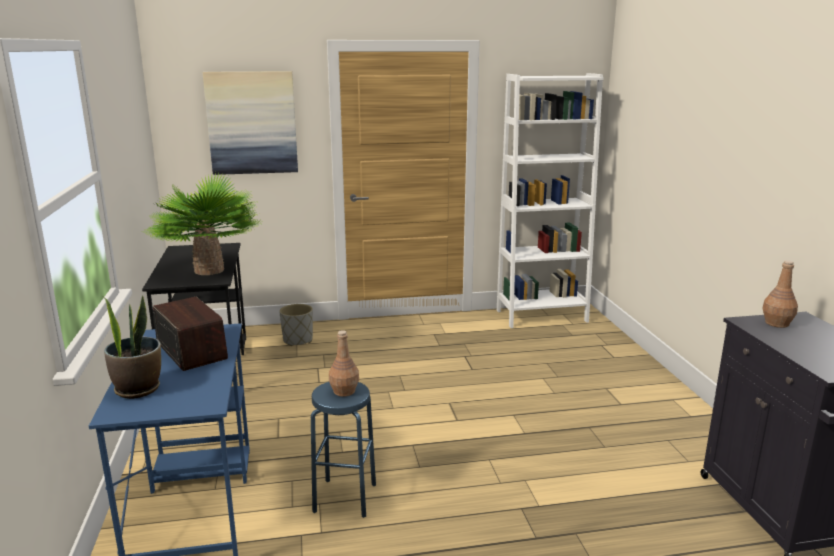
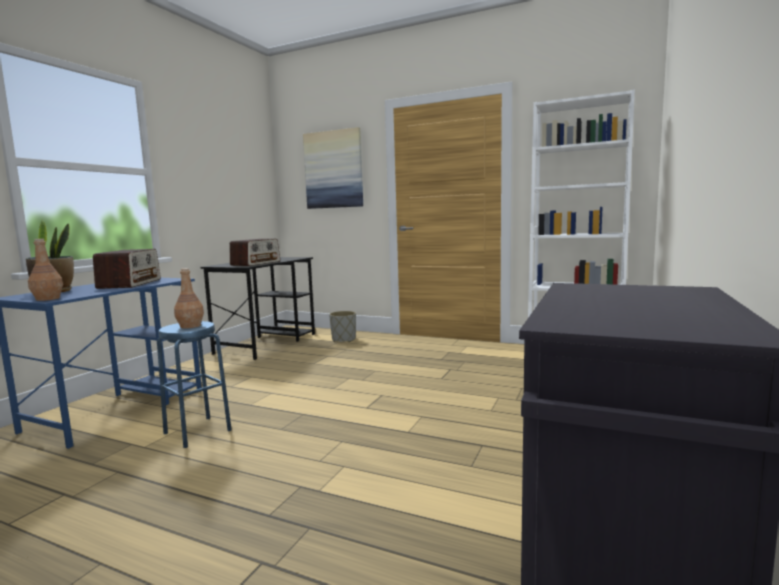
camera: 35 degrees right, 10 degrees down
potted plant [142,172,263,275] -> radio [230,239,280,266]
brown bottle [763,260,798,328] -> brown bottle moved to [28,239,63,301]

